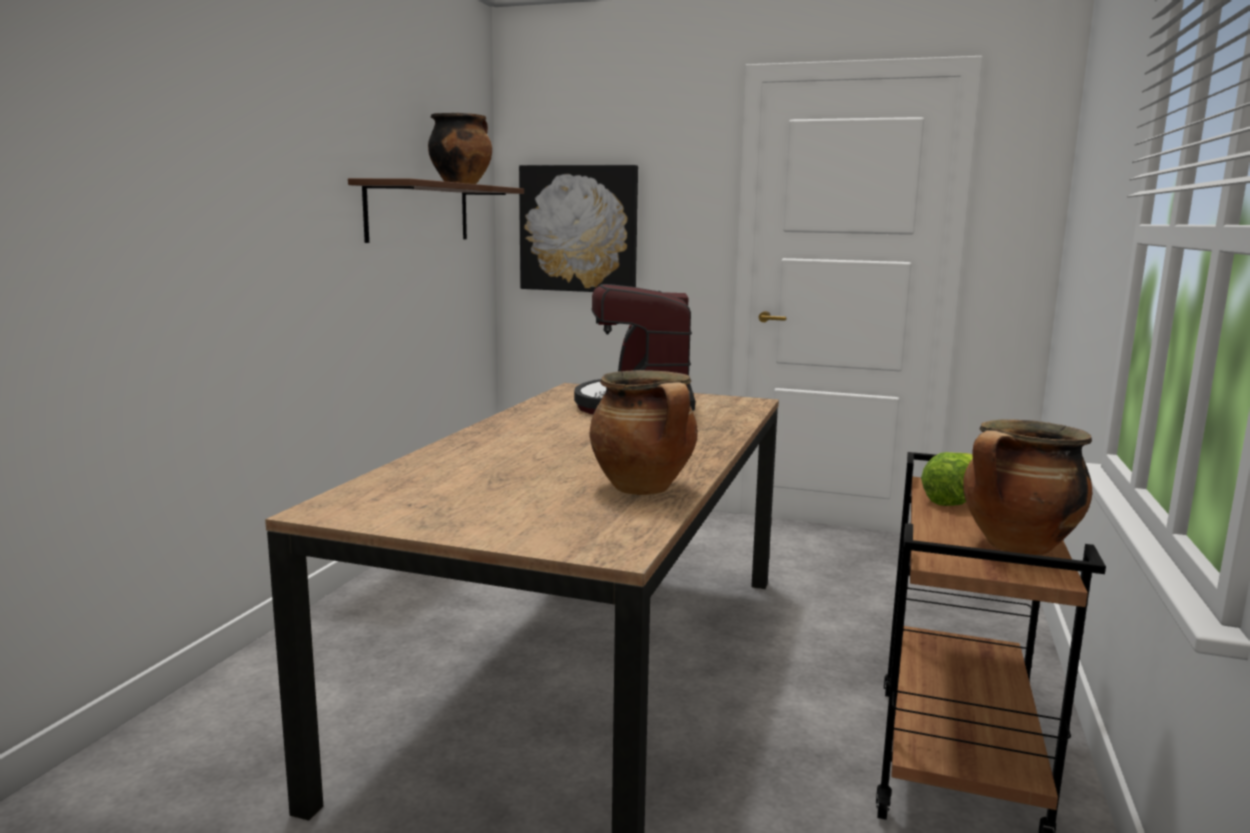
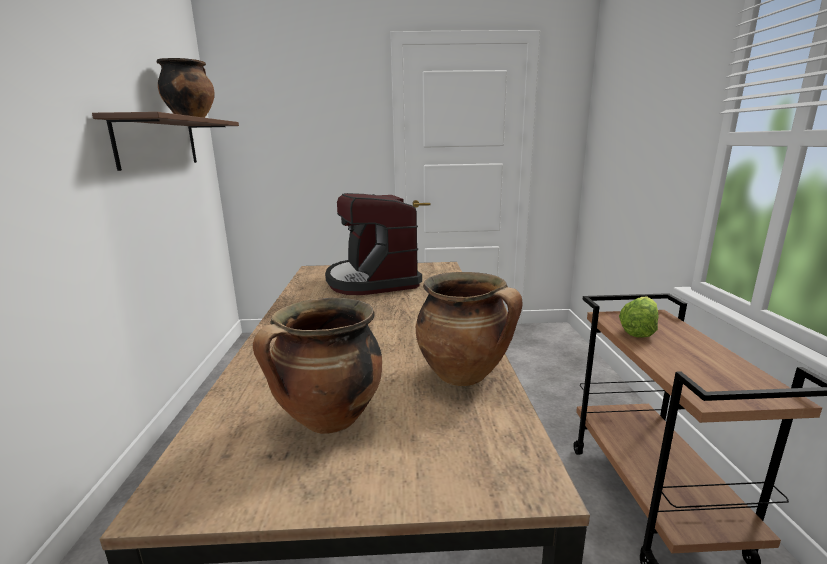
camera: 20 degrees left, 5 degrees up
picture [519,165,638,292] -> none
cooking pot [963,419,1092,556] -> cooking pot moved to [253,298,382,434]

